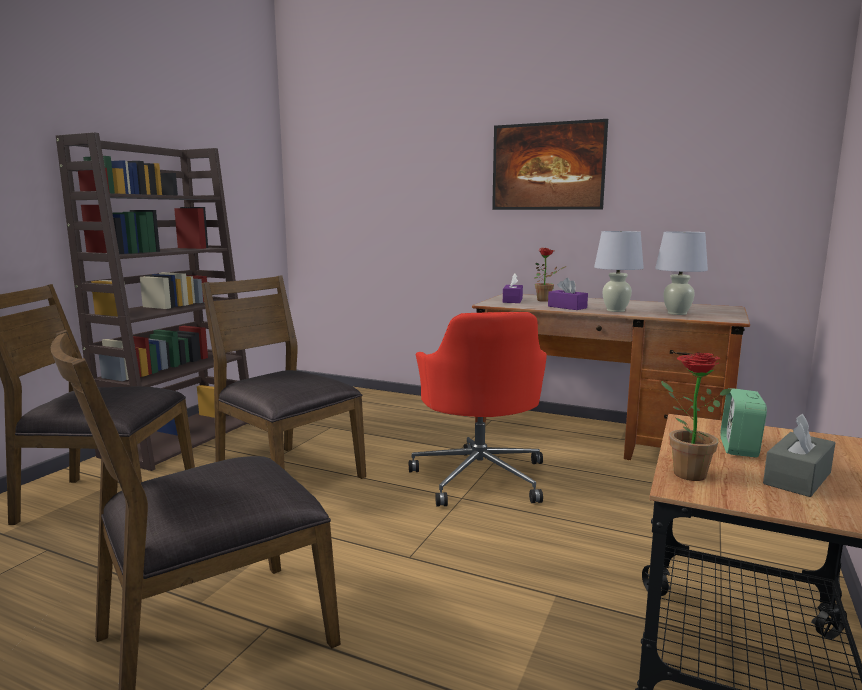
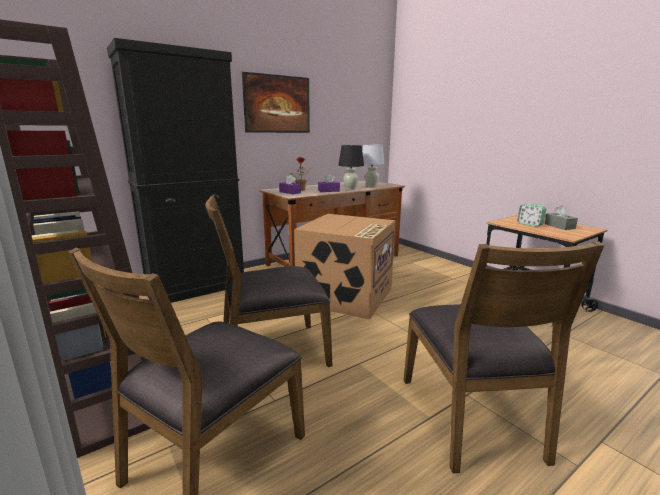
camera: 60 degrees left, 5 degrees up
red office chair [409,312,547,507] -> cardboard box [294,214,395,320]
white table lamp [594,231,644,312] -> black table lamp [338,145,364,190]
potted plant [661,353,731,481] -> none
none -> black cabinet [107,38,244,303]

